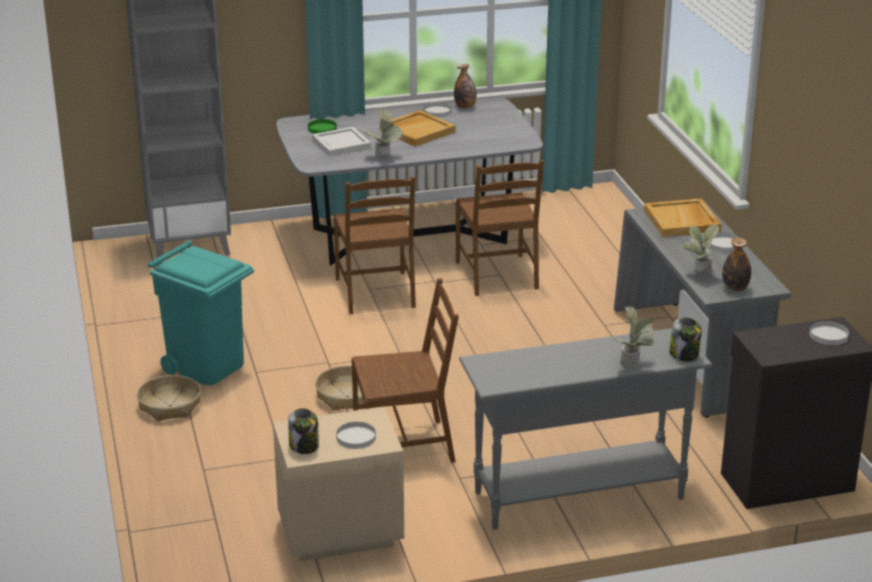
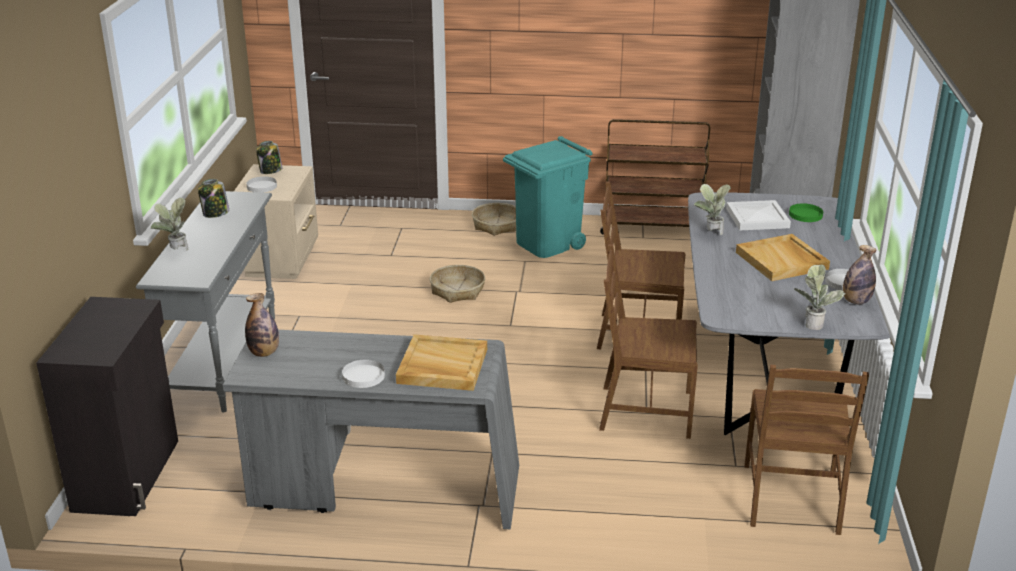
camera: 110 degrees right, 0 degrees up
brown chair [352,278,459,463] -> brown chair moved to [744,365,869,535]
jar [669,317,702,362] -> jar moved to [198,179,229,218]
potted plant [682,225,720,275] -> potted plant moved to [794,265,845,330]
white plate [809,321,849,345] -> none
none -> brown cart [600,119,710,235]

